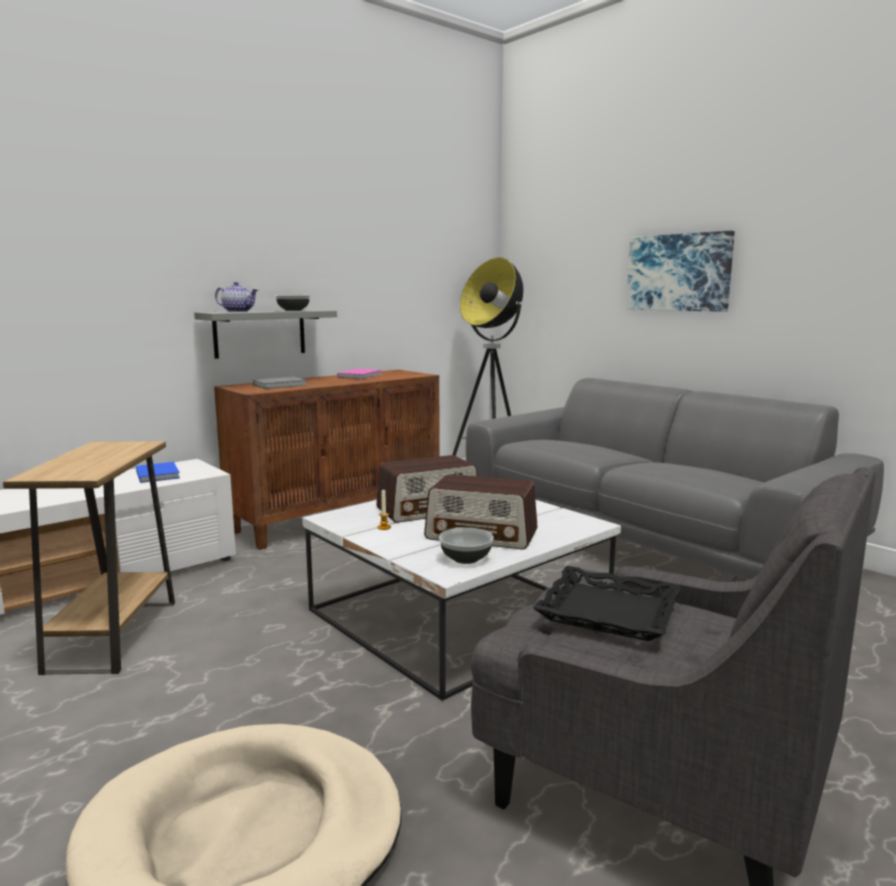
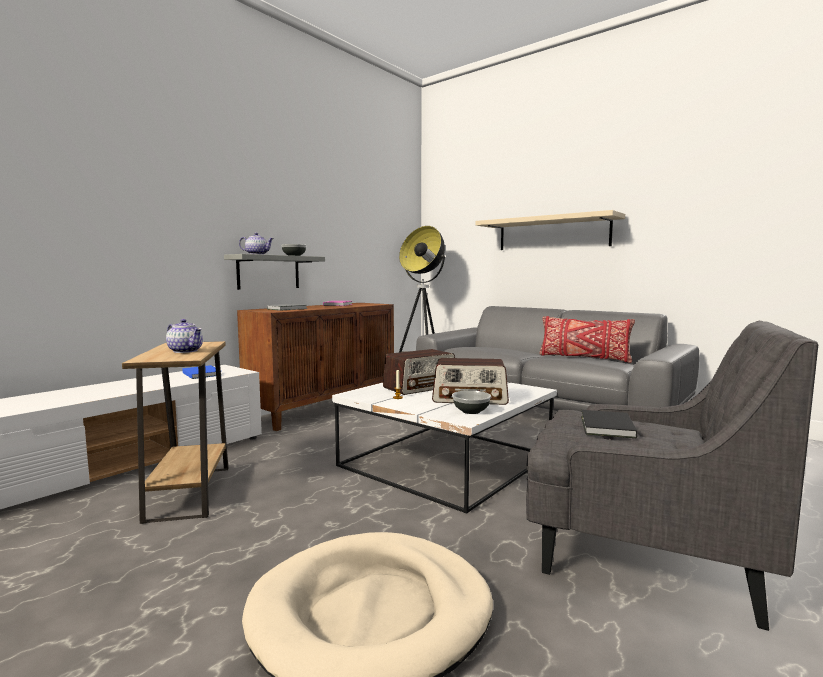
camera: 10 degrees left, 5 degrees down
black tray [533,566,681,641] -> black book [581,410,637,438]
picture [626,231,735,312] -> beige shelf [476,210,625,250]
none -> teapot [166,319,203,353]
none -> red pillow [540,316,635,363]

